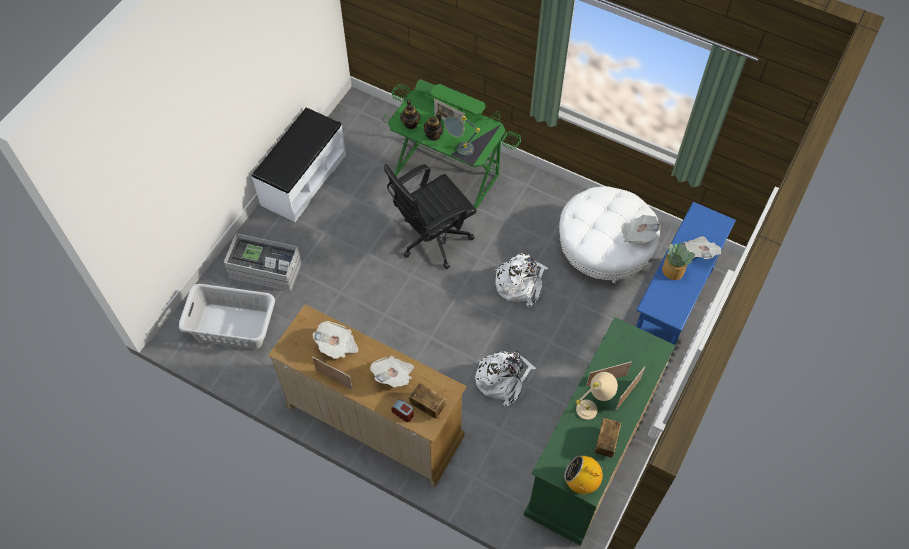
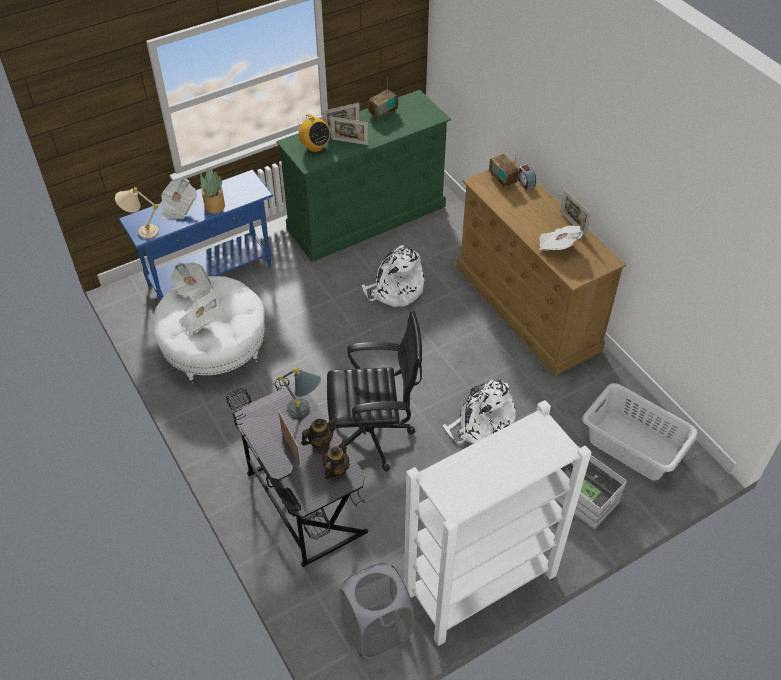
camera: 150 degrees left, 10 degrees down
white bench [252,108,346,222] -> white bookcase [404,400,592,646]
newspaper [370,356,414,387] -> newspaper moved to [179,295,219,334]
green desk [383,79,521,209] -> black desk [226,378,368,567]
white backpack [495,253,548,307] -> white backpack moved to [443,379,516,444]
radio [564,456,608,494] -> radio moved to [297,114,330,152]
beige table lamp [576,372,618,420] -> beige table lamp moved to [115,187,159,239]
none -> grey laundry basket [339,563,414,659]

